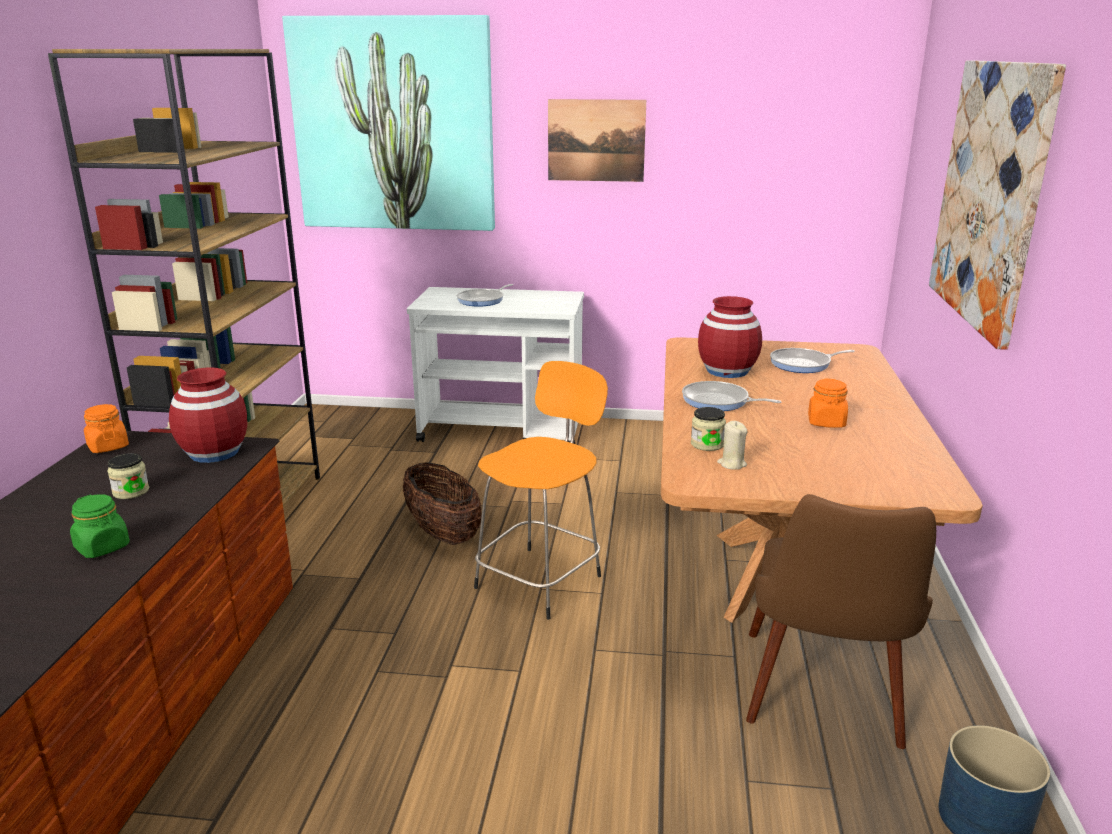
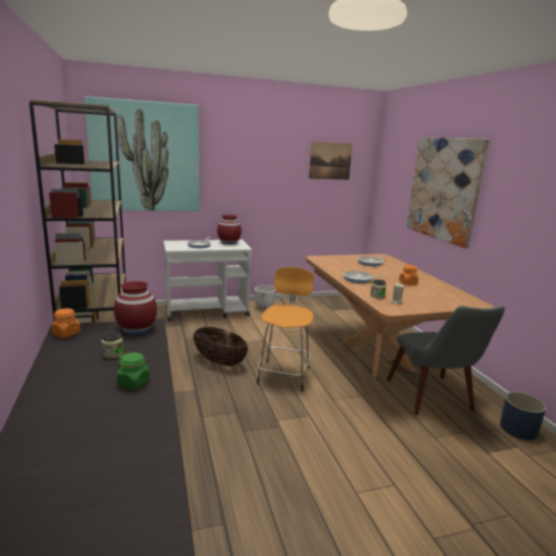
camera: 25 degrees left, 5 degrees down
picture [548,99,646,182] -> picture moved to [309,142,352,180]
red vase [698,296,762,378] -> red vase moved to [217,214,241,245]
brown chair [746,494,936,749] -> grey chair [387,305,505,415]
none -> white planter [255,285,276,309]

